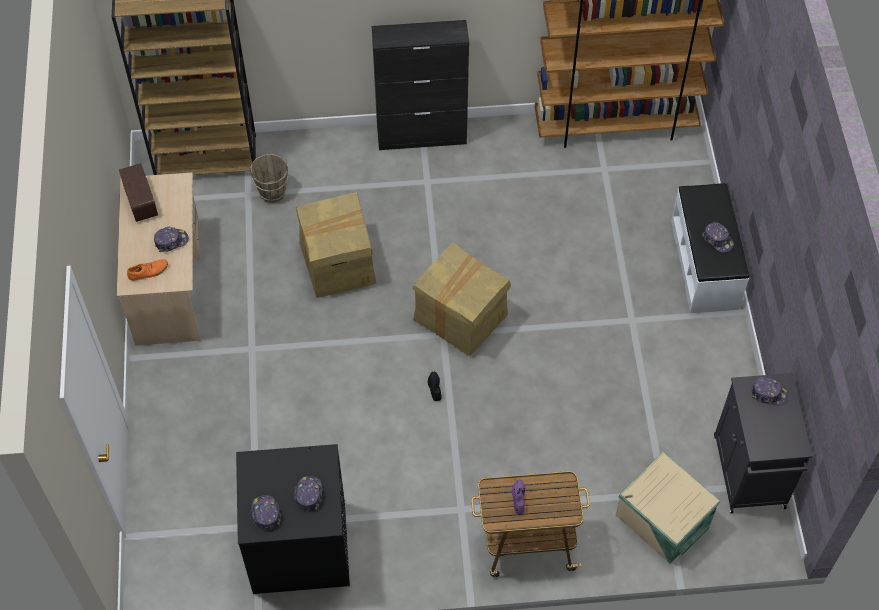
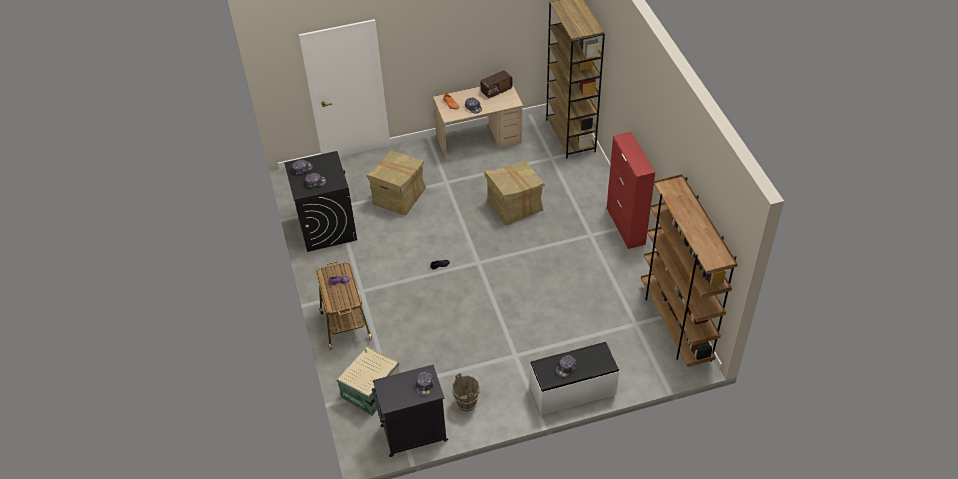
camera: 80 degrees right, 10 degrees down
brown bucket [249,154,288,203] -> brown bucket moved to [452,373,480,411]
black cabinet [371,20,469,150] -> red cabinet [607,132,655,249]
cardboard box [412,242,511,356] -> cardboard box moved to [366,151,426,216]

